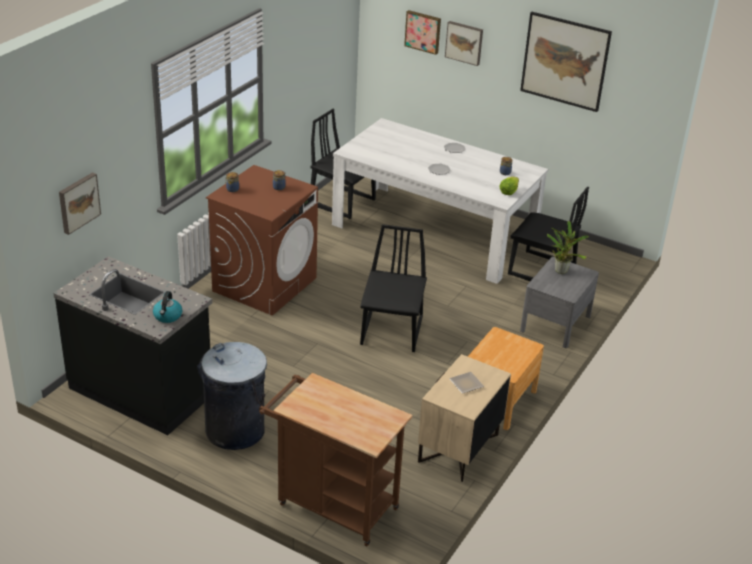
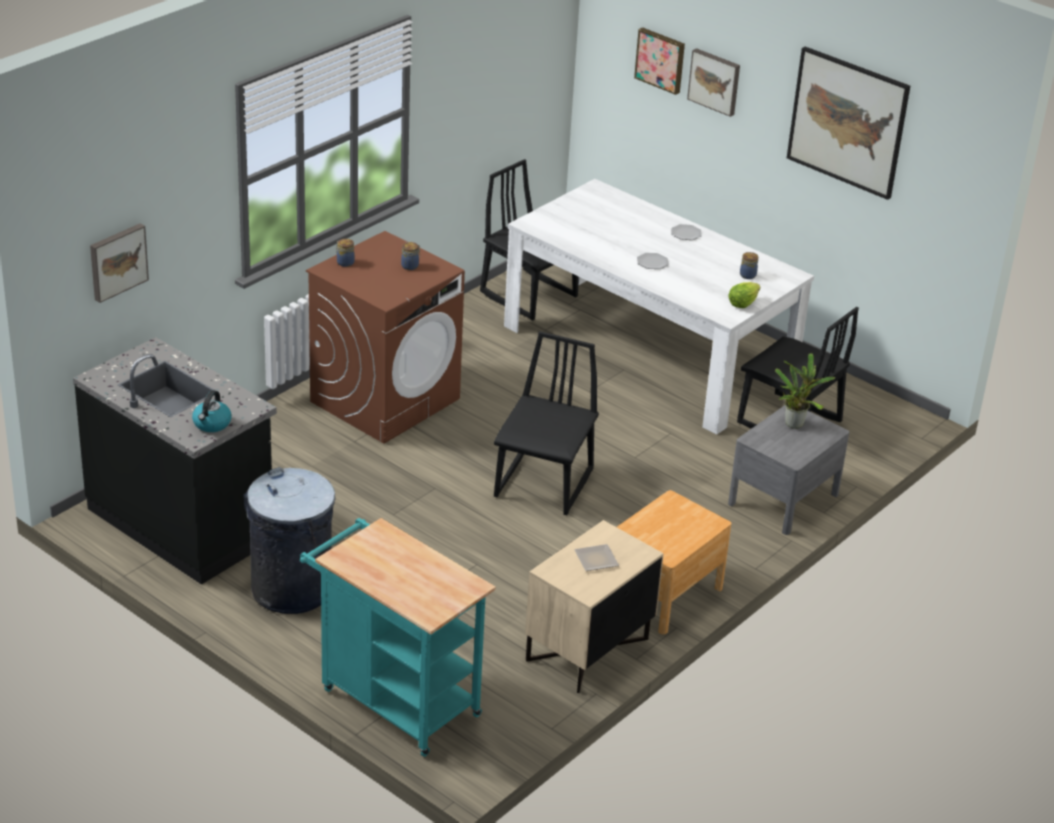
camera: 10 degrees right, 0 degrees up
brown cart [259,373,413,546] -> turquoise cart [300,518,496,757]

